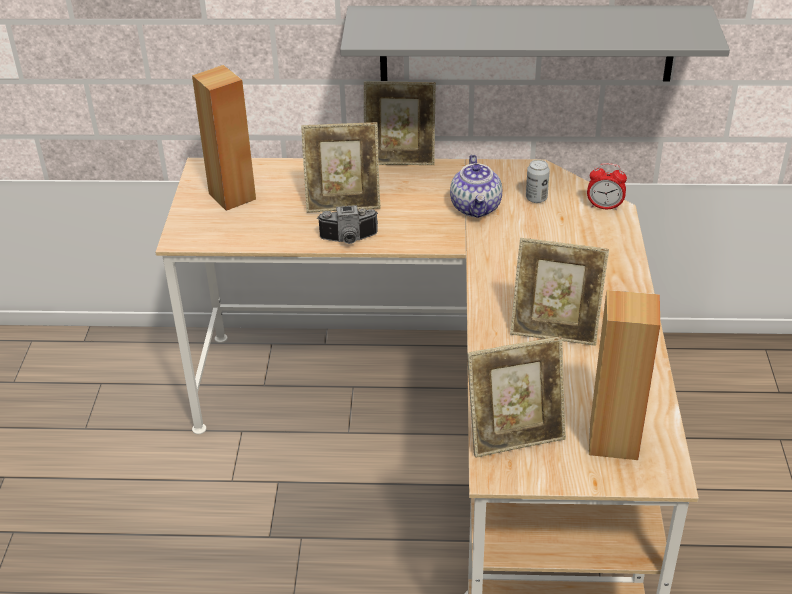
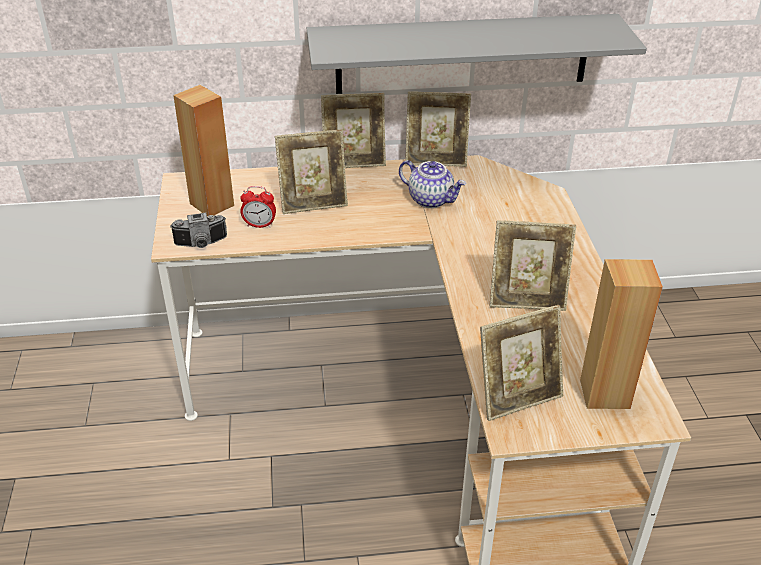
camera: 10 degrees left, 0 degrees up
camera [318,205,378,244] -> camera moved to [170,213,227,248]
teapot [450,155,502,218] -> teapot turned 45 degrees counterclockwise [399,160,466,208]
can [526,160,550,203] -> none
alarm clock [587,163,627,210] -> alarm clock moved to [240,186,276,228]
none -> picture frame [405,91,471,167]

